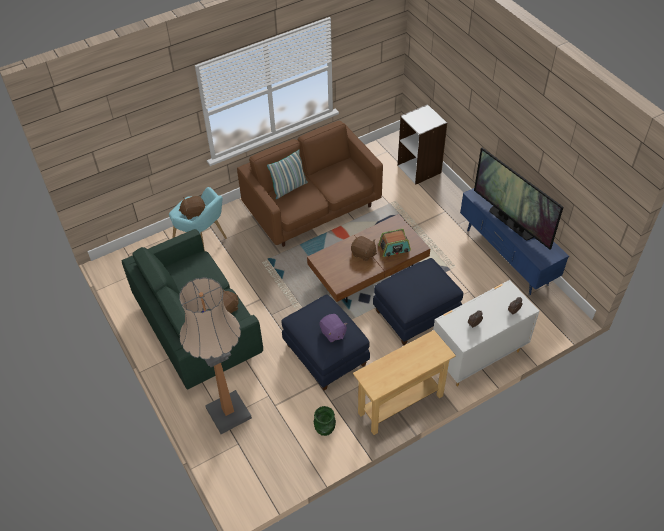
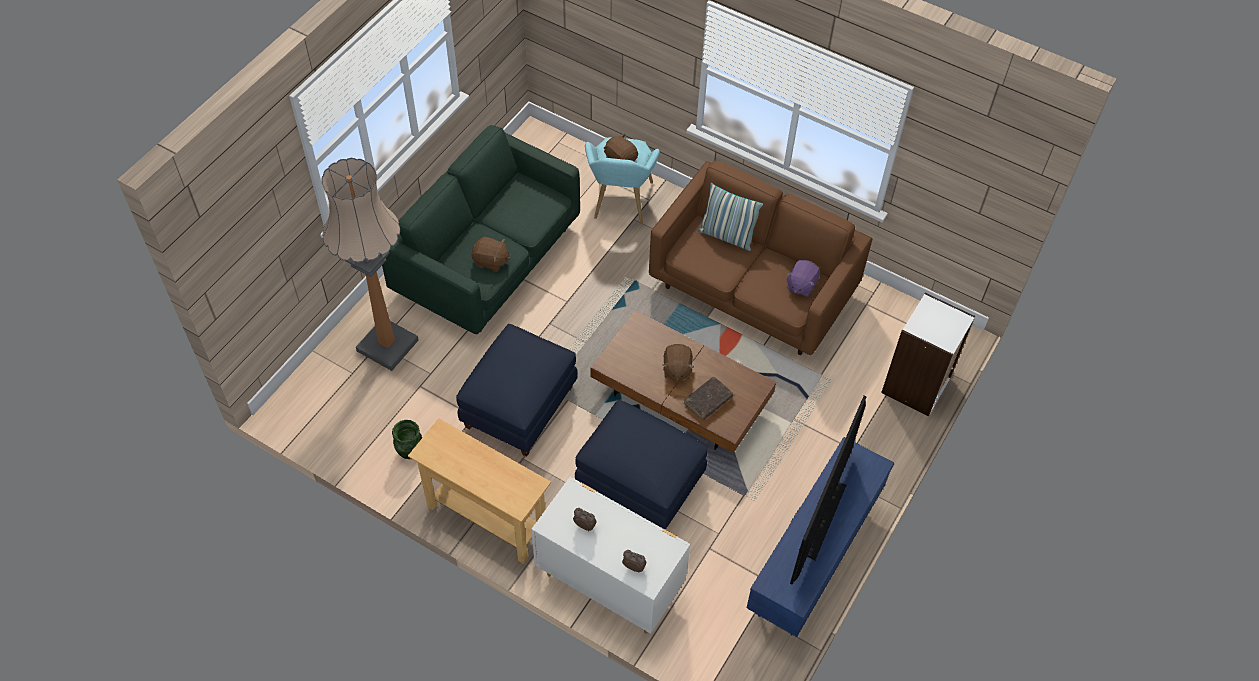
camera: 60 degrees right, 5 degrees up
purple plush toy [319,314,347,342] -> purple plush toy moved to [786,260,820,297]
radio [378,229,411,257] -> brown book [684,377,733,420]

